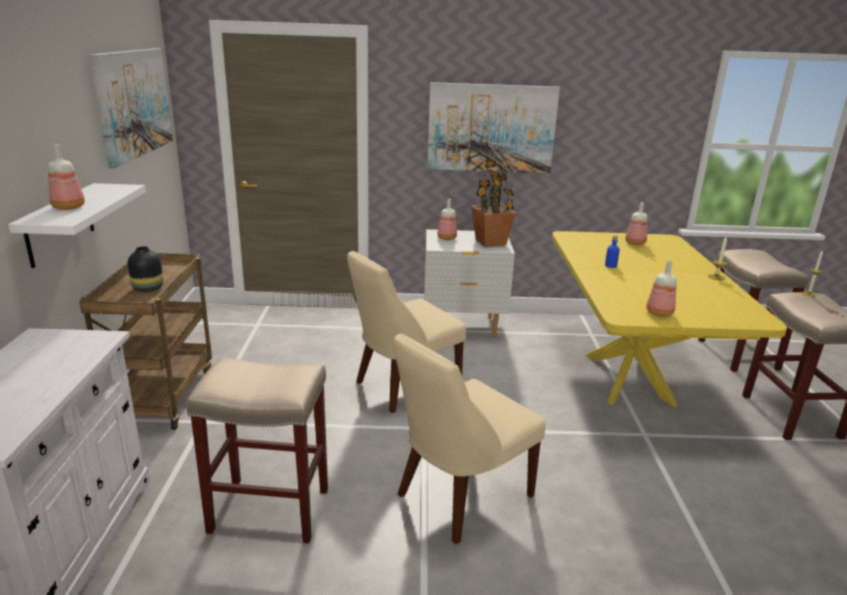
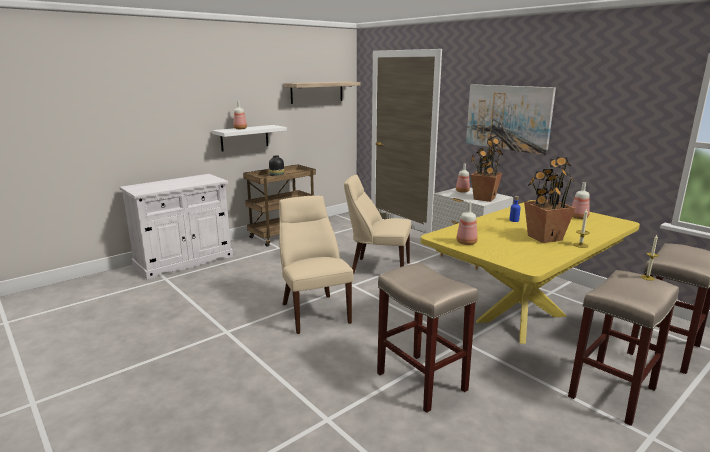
camera: 50 degrees right, 5 degrees down
picture [89,48,173,168] -> shelf [284,81,360,104]
beige stool [186,357,328,543] -> beige stool moved to [377,263,478,413]
beige chair [393,333,545,544] -> beige chair turned 60 degrees clockwise [279,196,354,334]
none -> potted plant [524,157,576,243]

